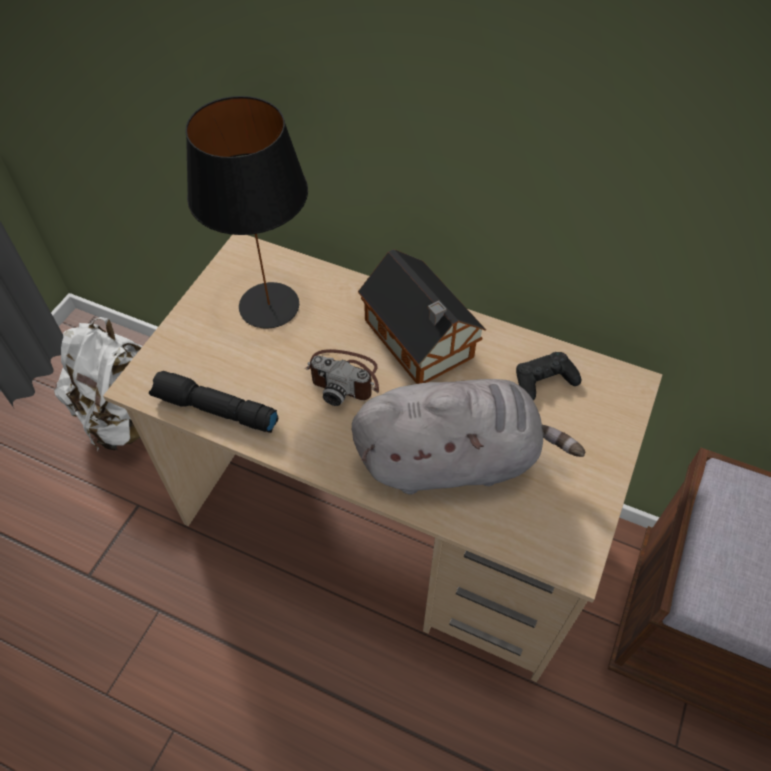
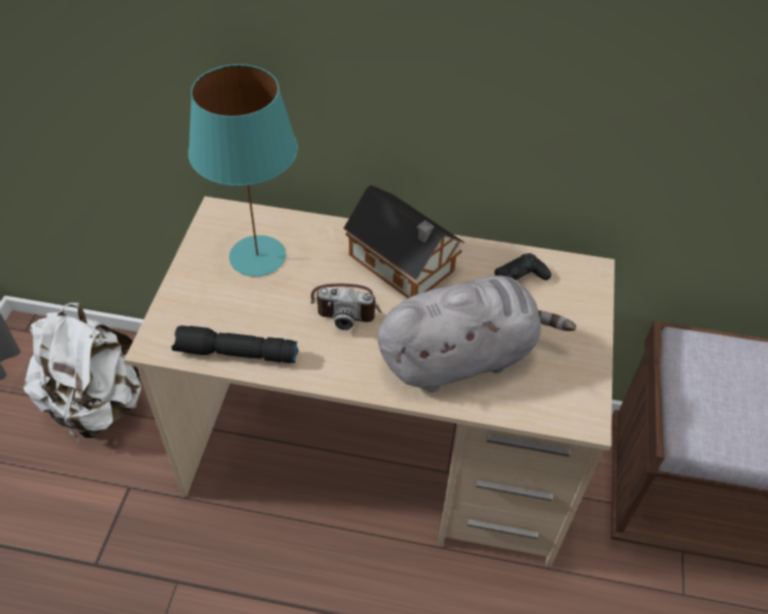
camera: 15 degrees left, 5 degrees down
black table lamp [185,96,308,329] -> turquoise table lamp [188,64,298,277]

